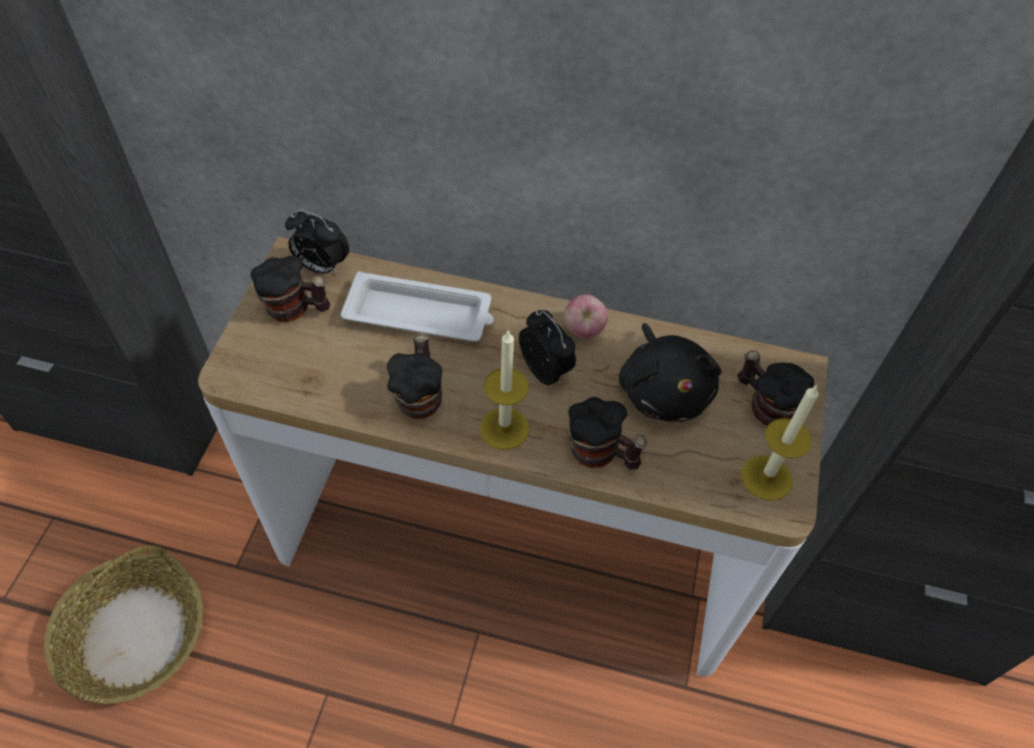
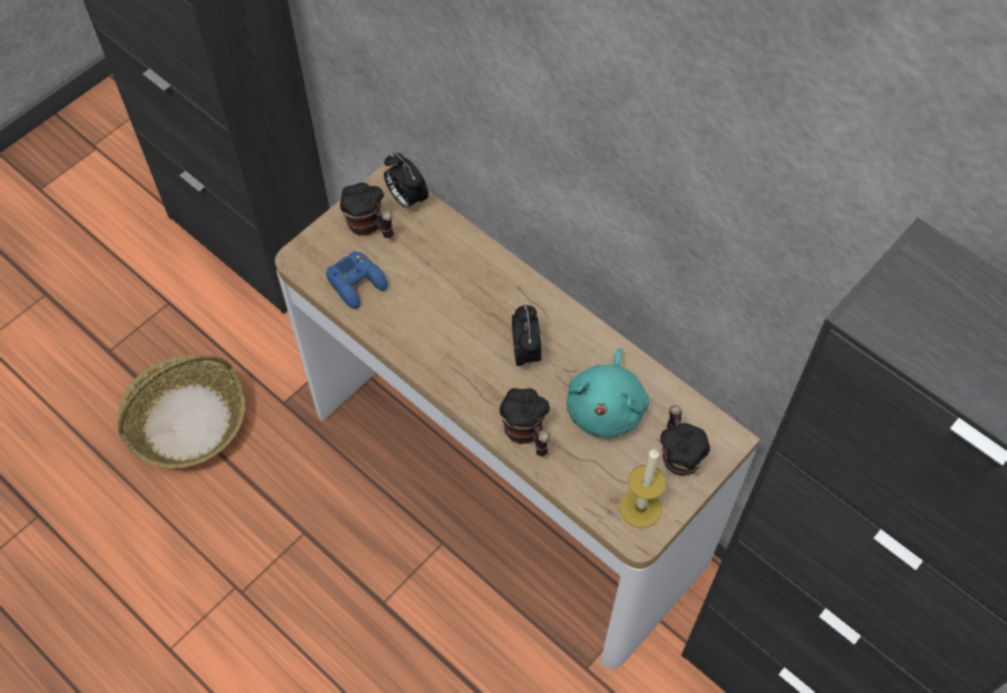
camera: 30 degrees right, 5 degrees up
white tray [340,271,494,342] -> none
mug [387,335,443,419] -> none
candle [480,330,529,450] -> none
apple [564,294,608,339] -> none
black plush toy [619,323,722,422] -> turquoise plush toy [567,348,649,438]
none -> blue game controller [326,251,388,309]

